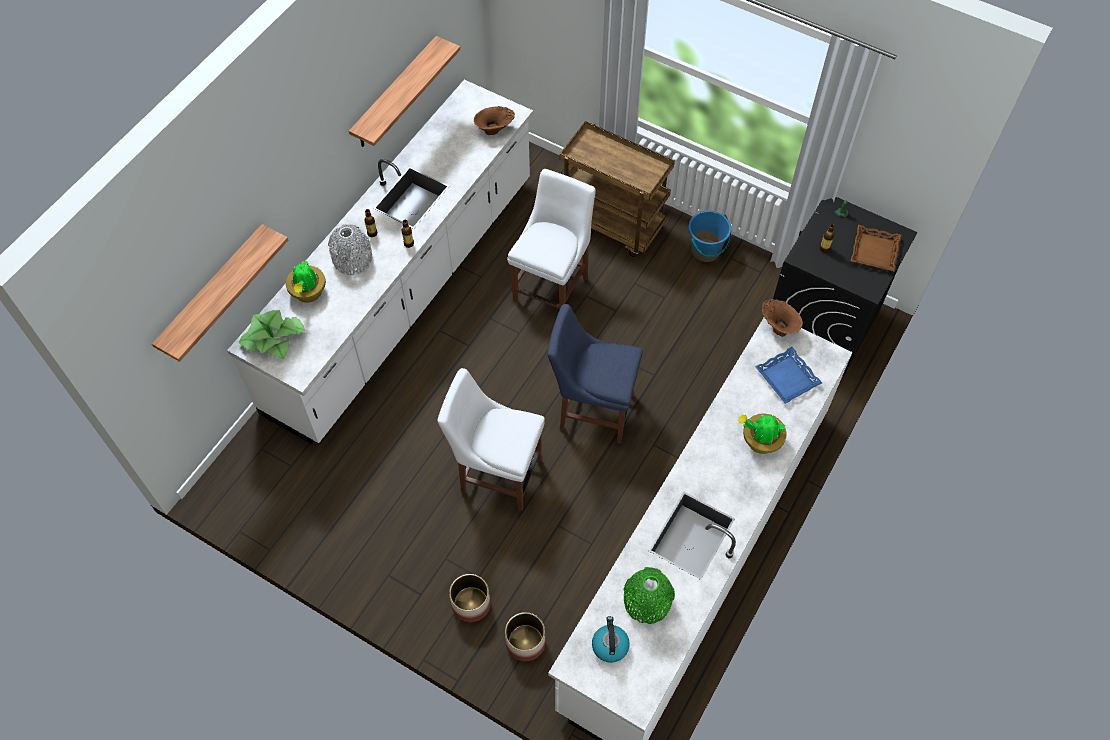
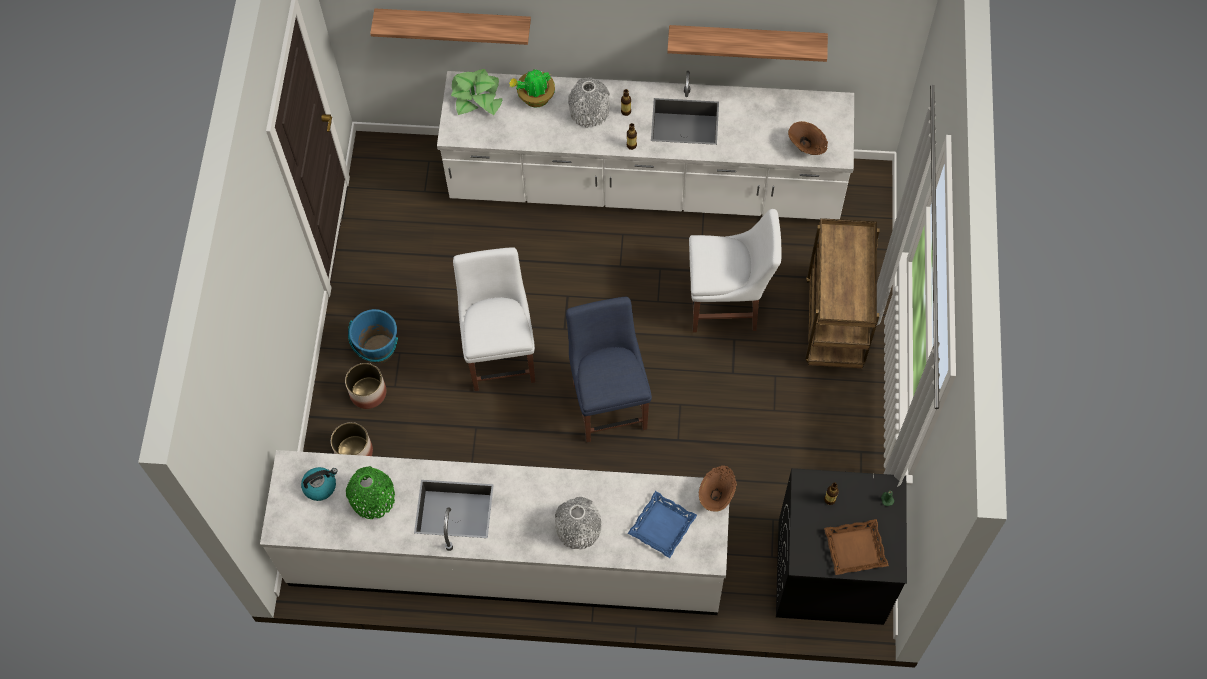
camera: 65 degrees right, 5 degrees up
blue bucket [688,211,731,262] -> blue bucket moved to [348,309,398,363]
potted plant [738,413,787,454] -> grey vase [555,497,602,549]

